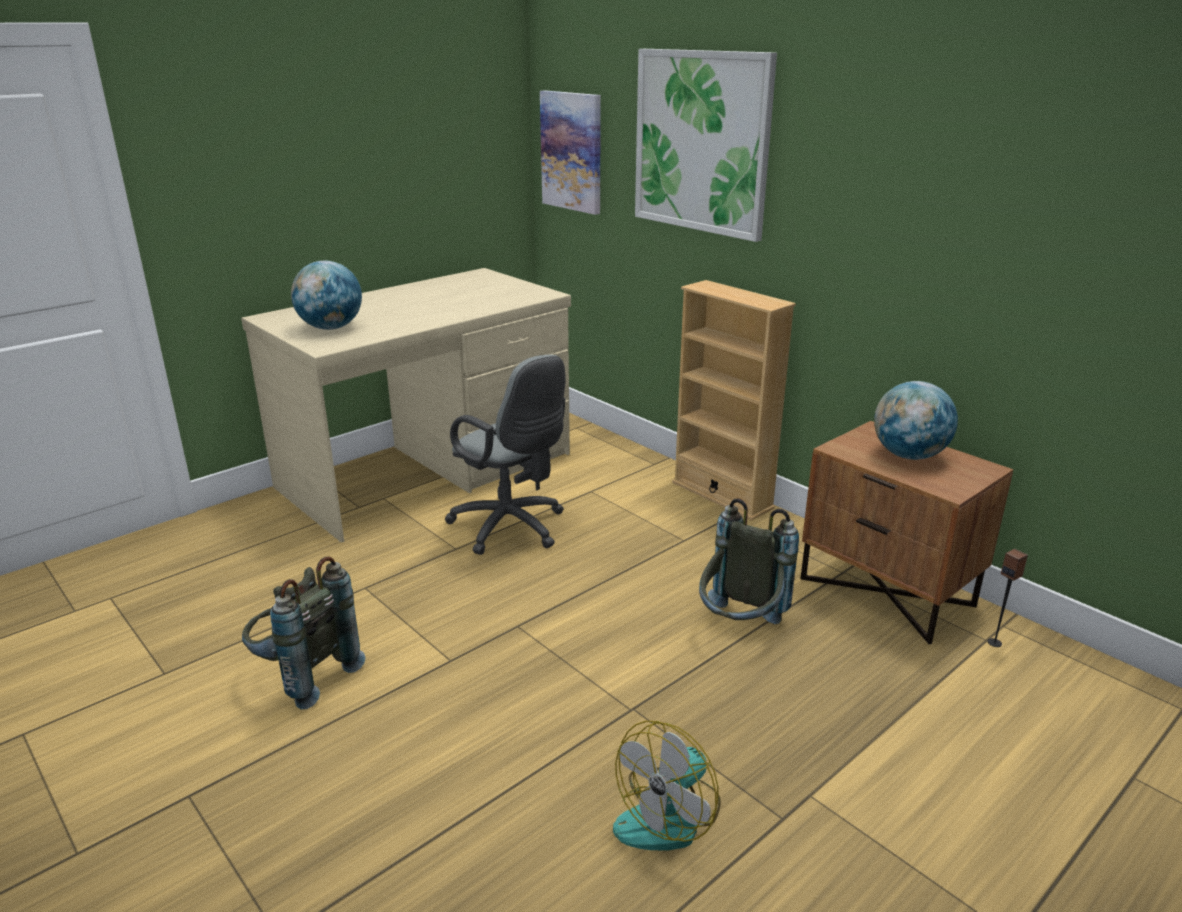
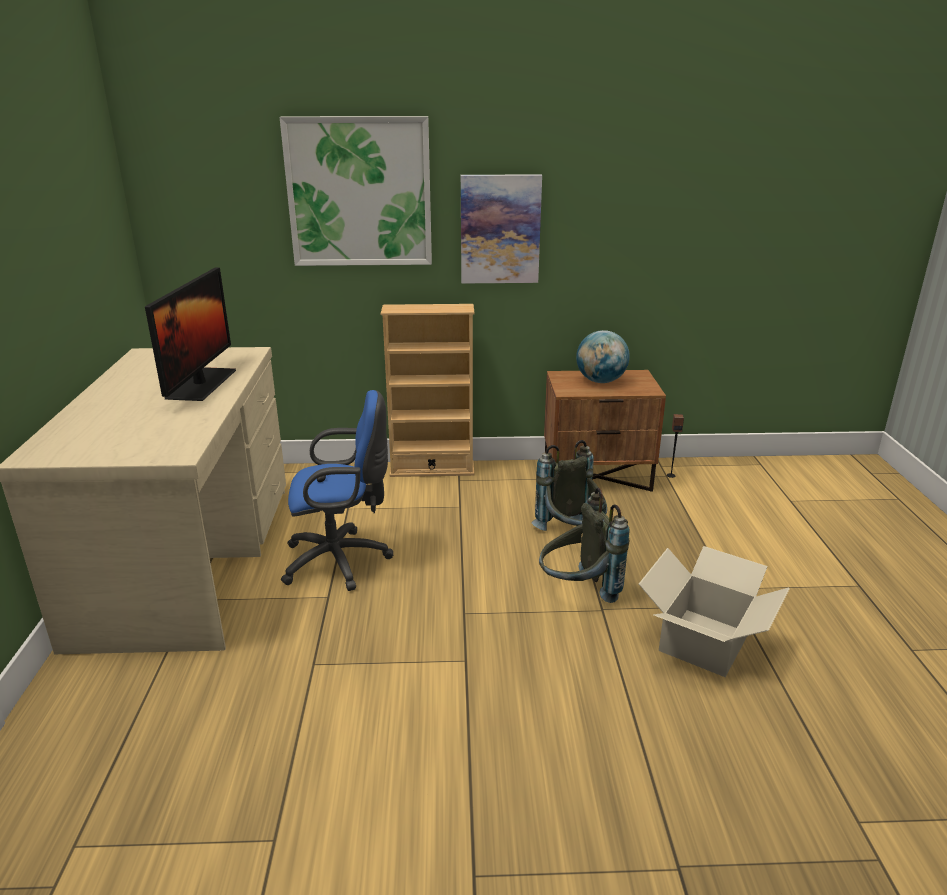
camera: 50 degrees left, 0 degrees up
grey backpack [242,557,366,709] -> grey backpack moved to [539,488,630,603]
globe [291,260,362,330] -> none
grey office chair [445,355,566,555] -> blue office chair [281,390,393,591]
picture [540,90,601,215] -> picture moved to [461,174,542,283]
fan [613,721,721,851] -> cardboard box [639,546,790,677]
none -> monitor [145,268,236,401]

